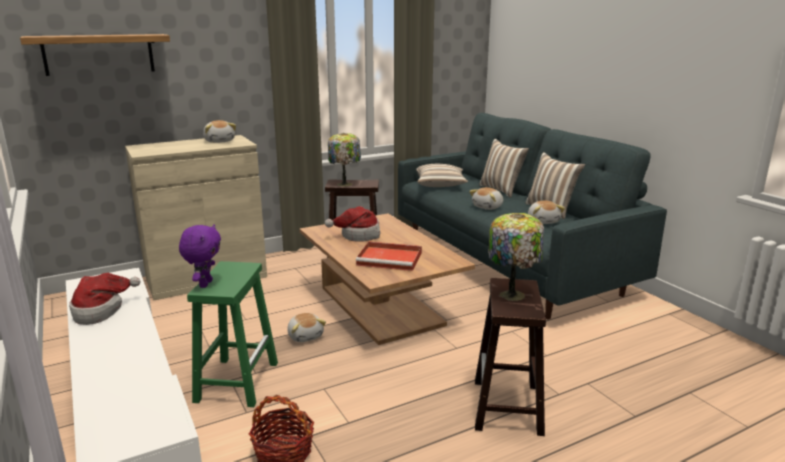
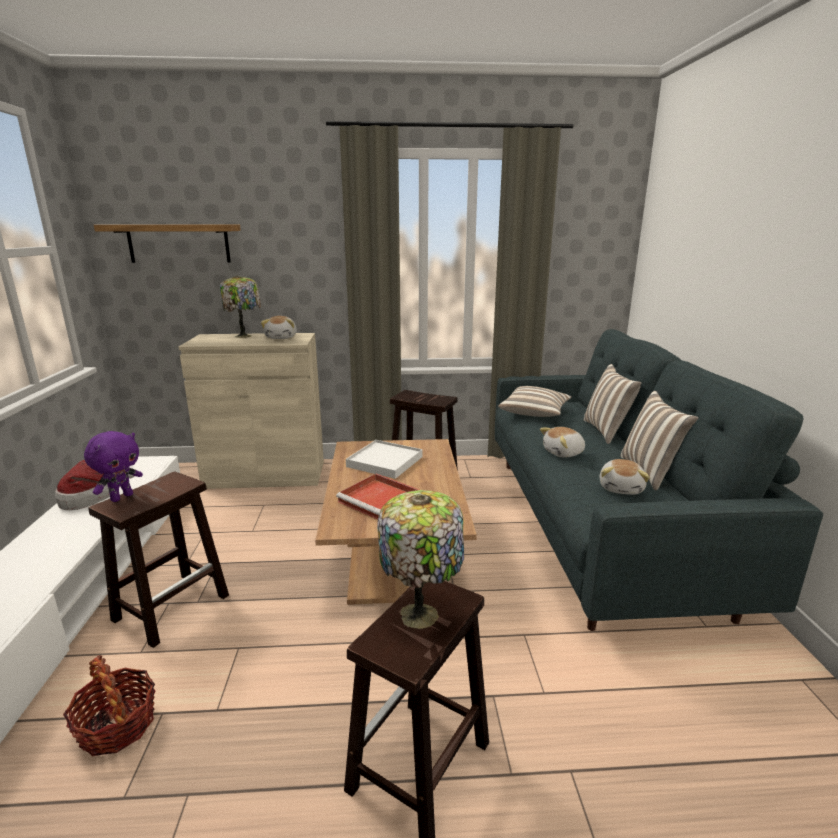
camera: 25 degrees right, 0 degrees up
green stool [187,261,278,407] -> brown stool [88,472,229,648]
plush toy [287,313,326,342] -> none
hat [325,206,380,242] -> white tray [346,440,423,479]
table lamp [328,133,361,187] -> table lamp moved to [219,276,261,338]

